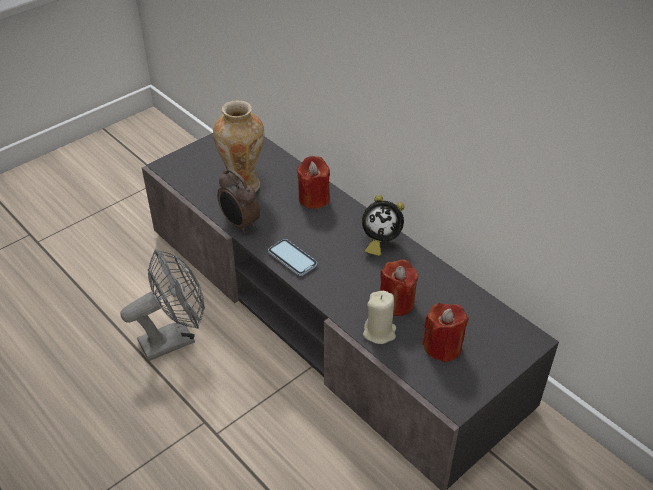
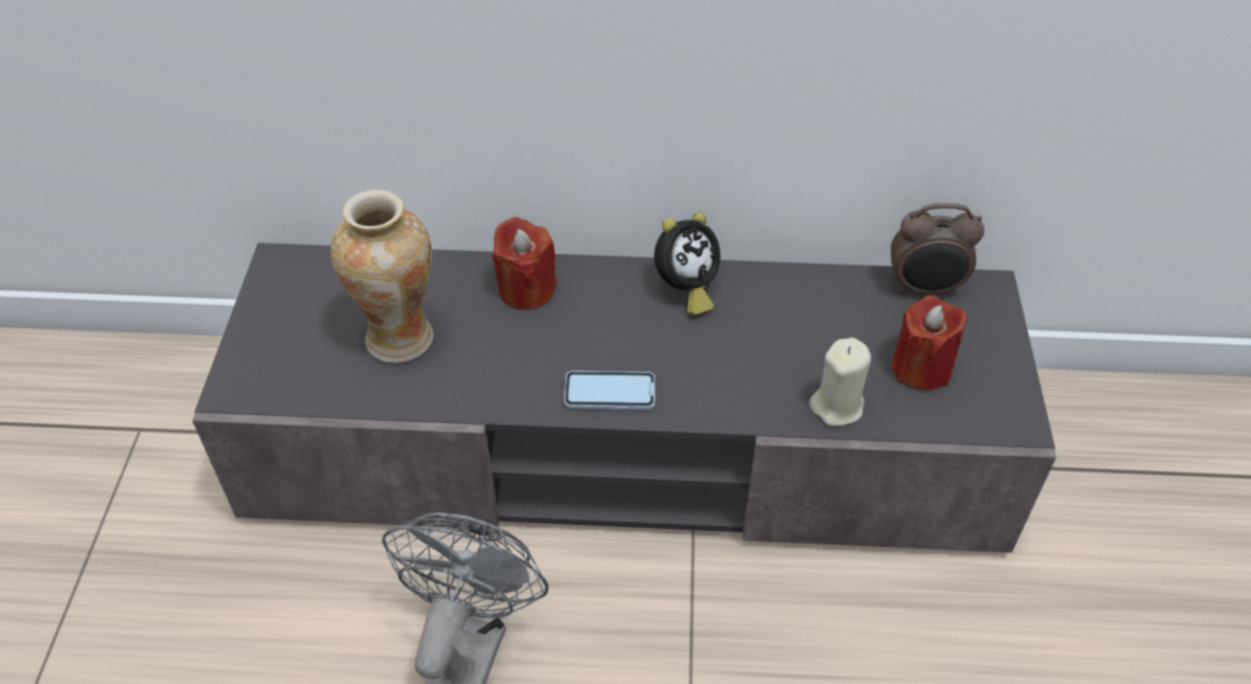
camera: 45 degrees left, 5 degrees up
alarm clock [217,169,260,234] -> alarm clock moved to [891,203,984,297]
red candle [380,259,418,316] -> none

